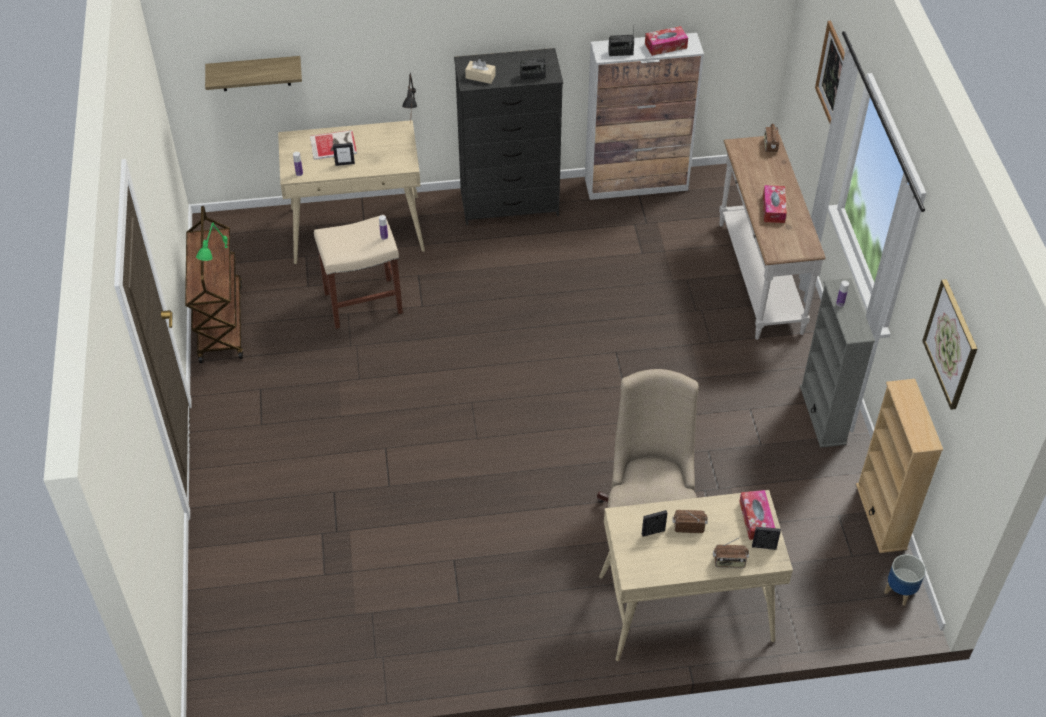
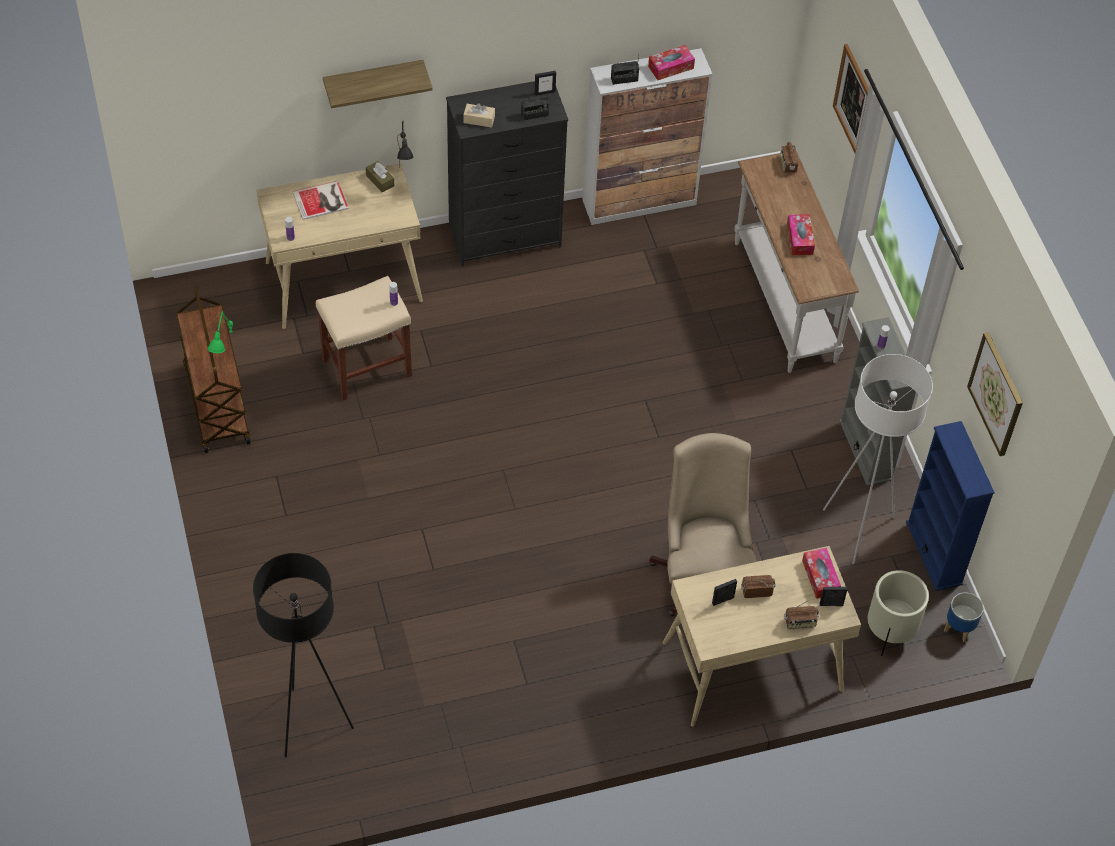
camera: 10 degrees left, 5 degrees up
shelf [205,56,302,91] -> shelf moved to [323,60,433,108]
picture frame [333,143,355,166] -> picture frame moved to [535,71,556,96]
beige bookcase [856,379,943,553] -> blue bookcase [906,421,995,591]
none -> black floor lamp [253,553,354,757]
none -> brown tissue box [366,161,394,193]
none -> white floor lamp [823,354,933,564]
none -> beige planter [868,570,929,656]

